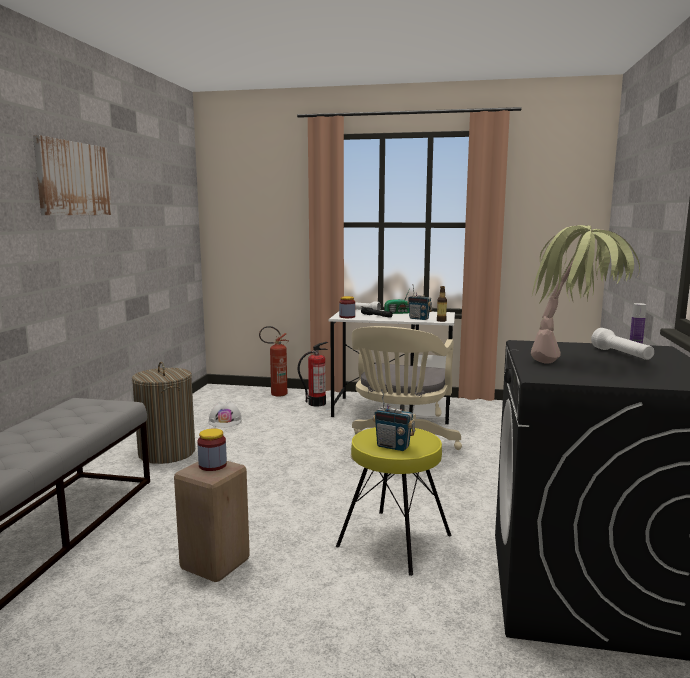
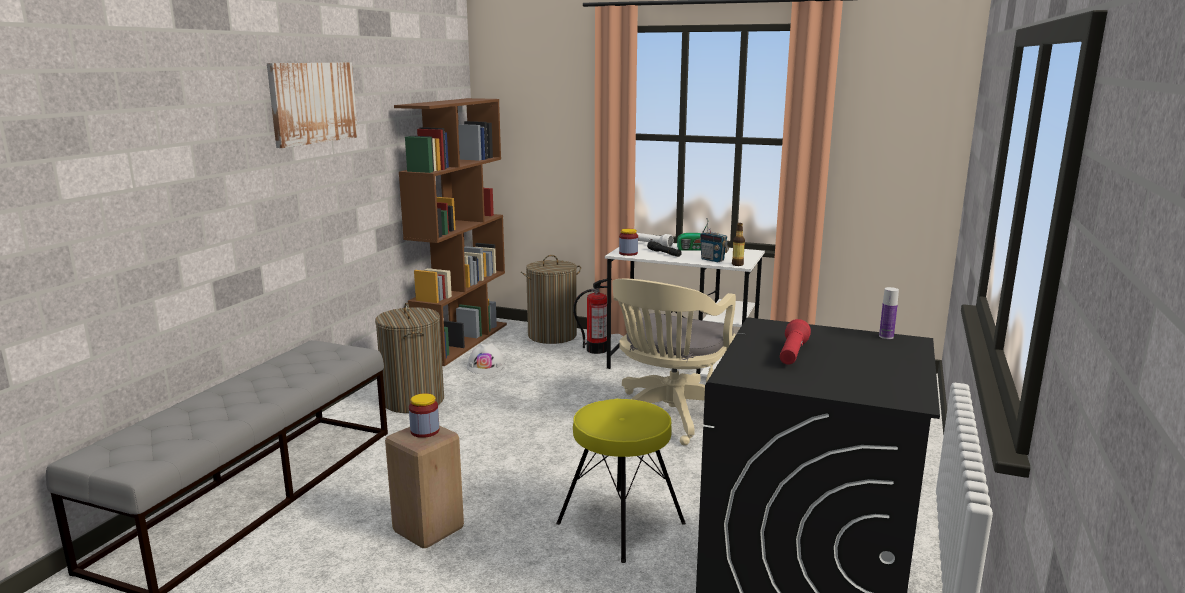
camera: 10 degrees right, 5 degrees up
fire extinguisher [259,326,288,396] -> laundry basket [521,255,581,344]
radio [373,389,415,451] -> none
potted plant [531,225,640,364] -> red flashlight [780,319,811,365]
white flashlight [591,328,654,360] -> none
none -> brown bookcase [394,98,507,366]

